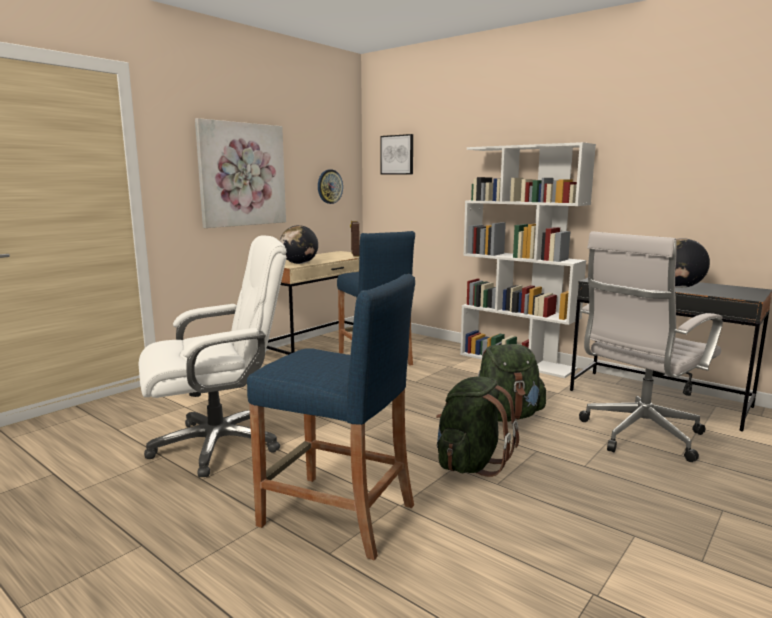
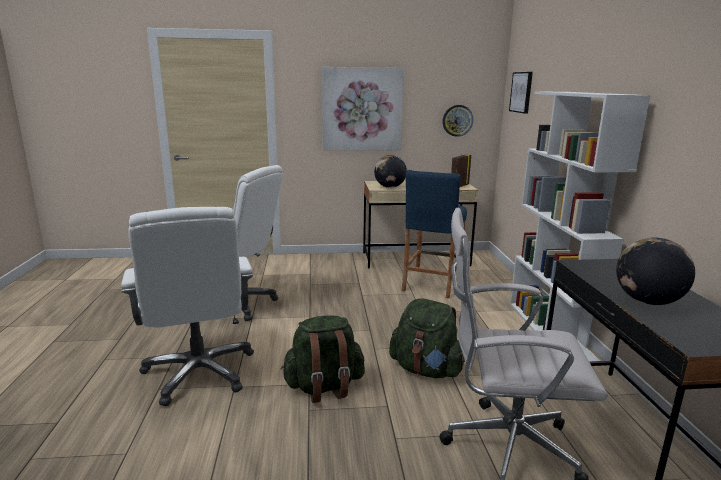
camera: 45 degrees right, 5 degrees up
blue stool [247,274,415,561] -> white office chair [121,207,254,406]

